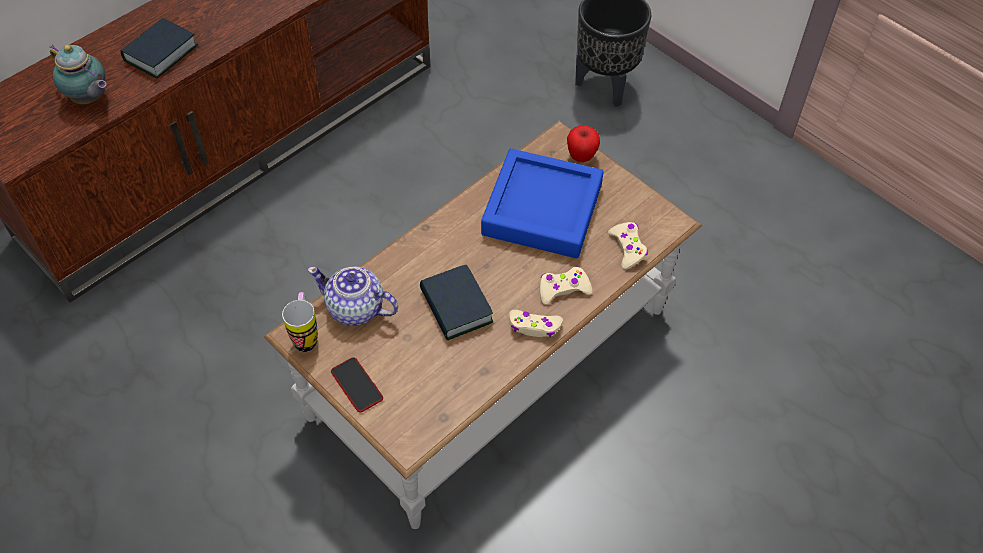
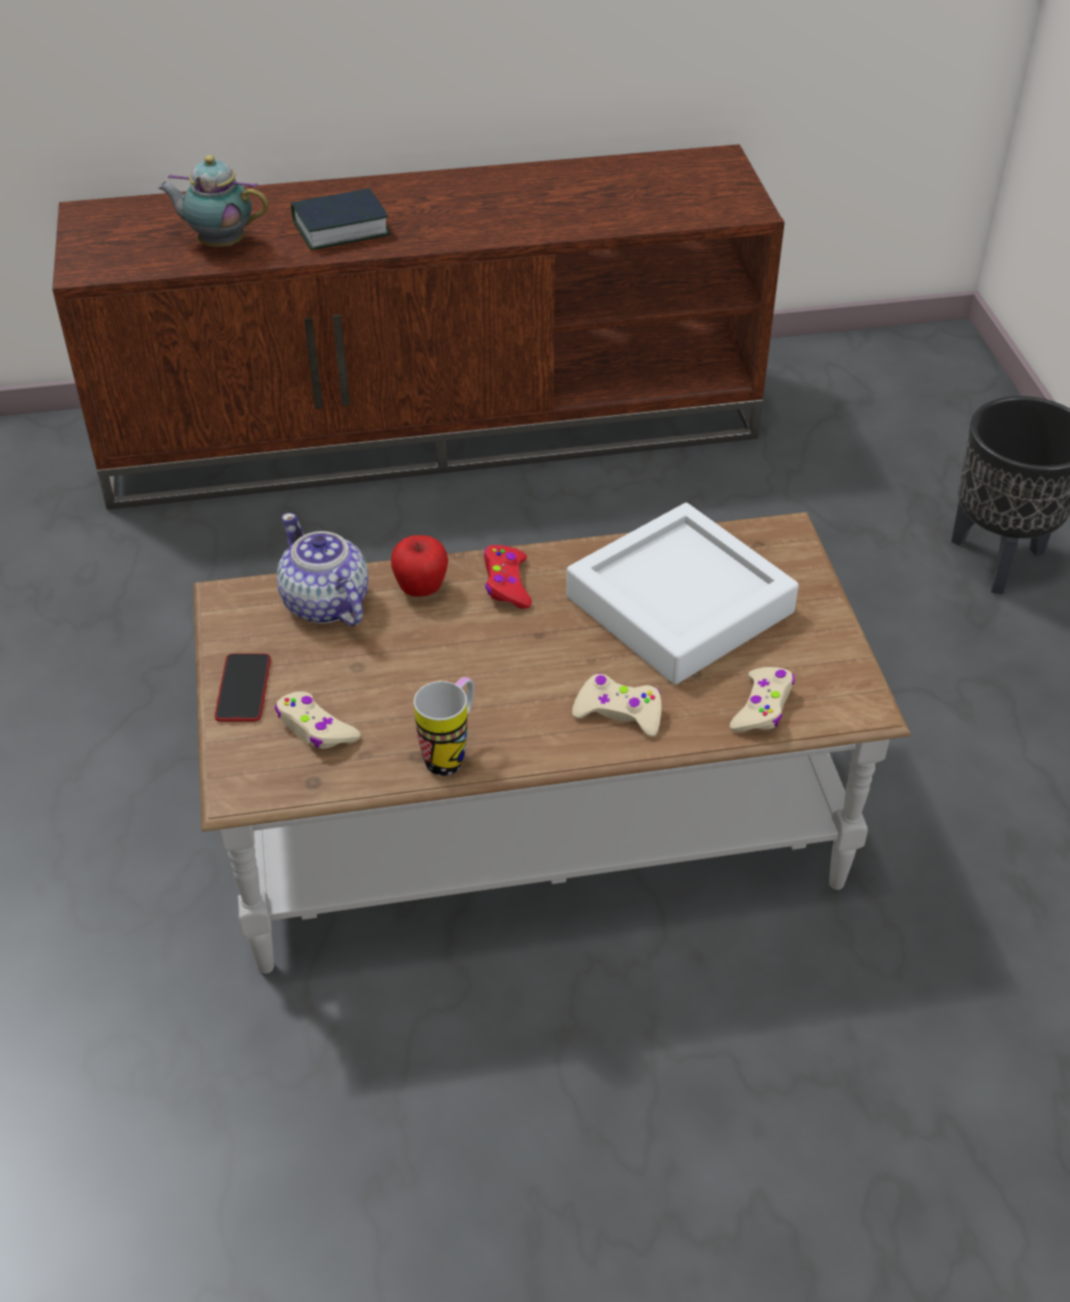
camera: 35 degrees right, 10 degrees down
teapot [49,44,107,104] -> teapot turned 120 degrees clockwise [158,155,269,247]
mug [282,292,317,352] -> mug moved to [414,677,474,776]
book [420,265,493,340] -> none
blue tray [481,149,604,258] -> white tray [566,503,799,685]
beige game controller [509,310,563,337] -> beige game controller moved to [275,691,360,749]
apple [567,125,600,162] -> apple moved to [391,535,448,597]
none -> red game controller [484,545,532,609]

